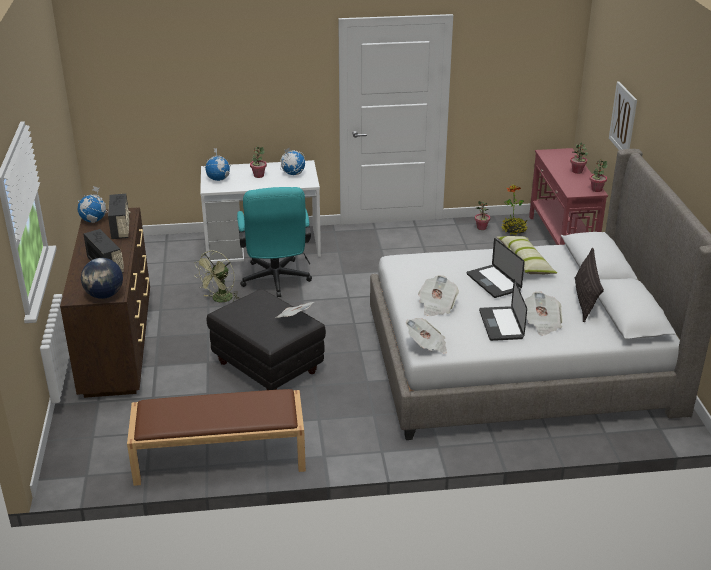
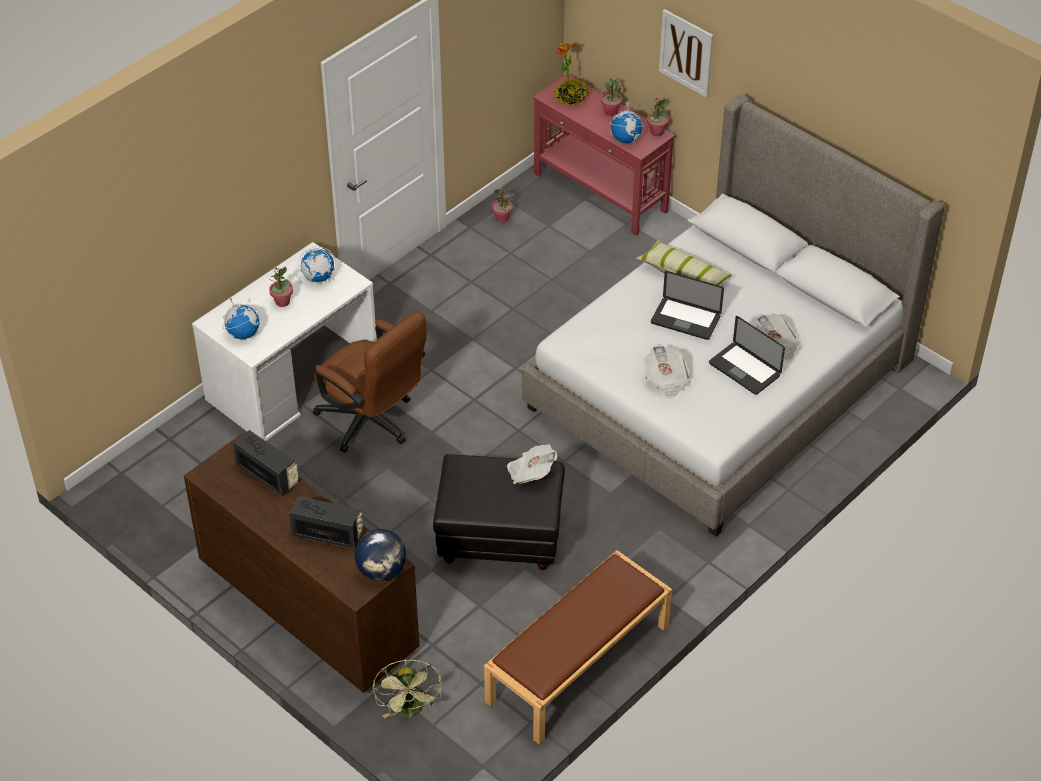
camera: 40 degrees left, 15 degrees up
globe [78,186,108,223] -> globe moved to [609,101,644,143]
green fan [194,251,240,302] -> green fan moved to [373,660,442,718]
turquoise office chair [237,187,312,297] -> brown office chair [313,312,427,453]
newspaper [406,318,447,354] -> none
potted plant [501,185,528,235] -> potted plant moved to [553,43,589,106]
pillow [575,248,604,322] -> none

